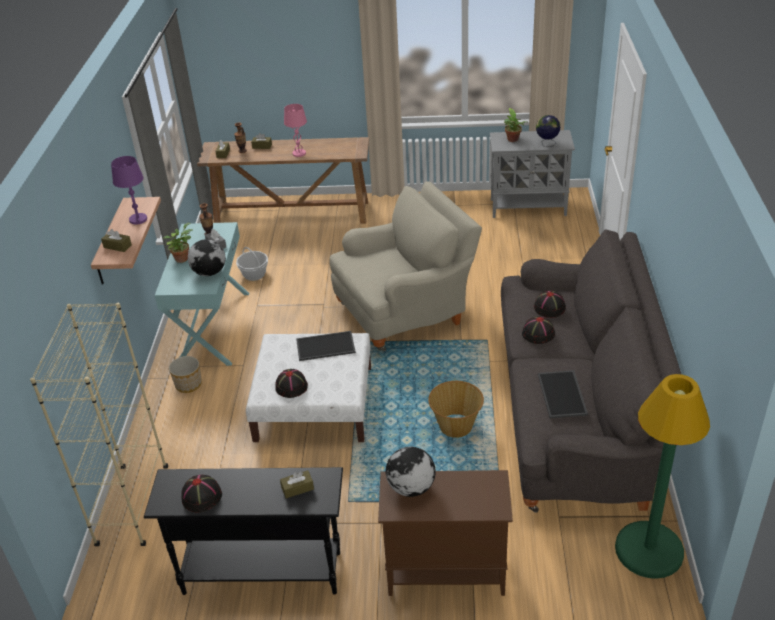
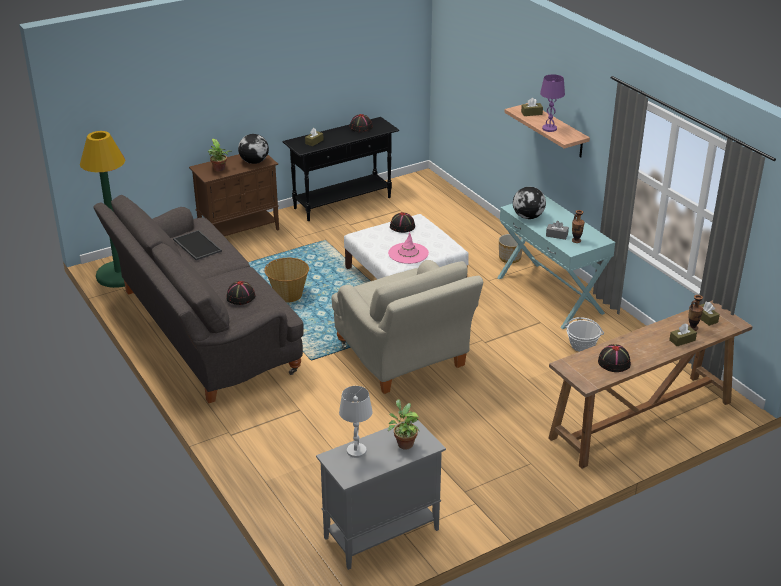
camera: 145 degrees right, 5 degrees down
beige bookcase [30,303,168,546] -> none
potted plant [163,223,193,263] -> potted plant moved to [208,138,230,172]
pink table lamp [284,104,307,157] -> none
tray [296,331,356,361] -> pink hat [388,232,429,264]
beige armchair [330,181,482,351] -> beige armchair turned 60 degrees counterclockwise [332,260,483,394]
black hat [522,316,555,344] -> black hat moved to [598,344,631,372]
globe [536,115,560,147] -> white table lamp [339,386,373,458]

